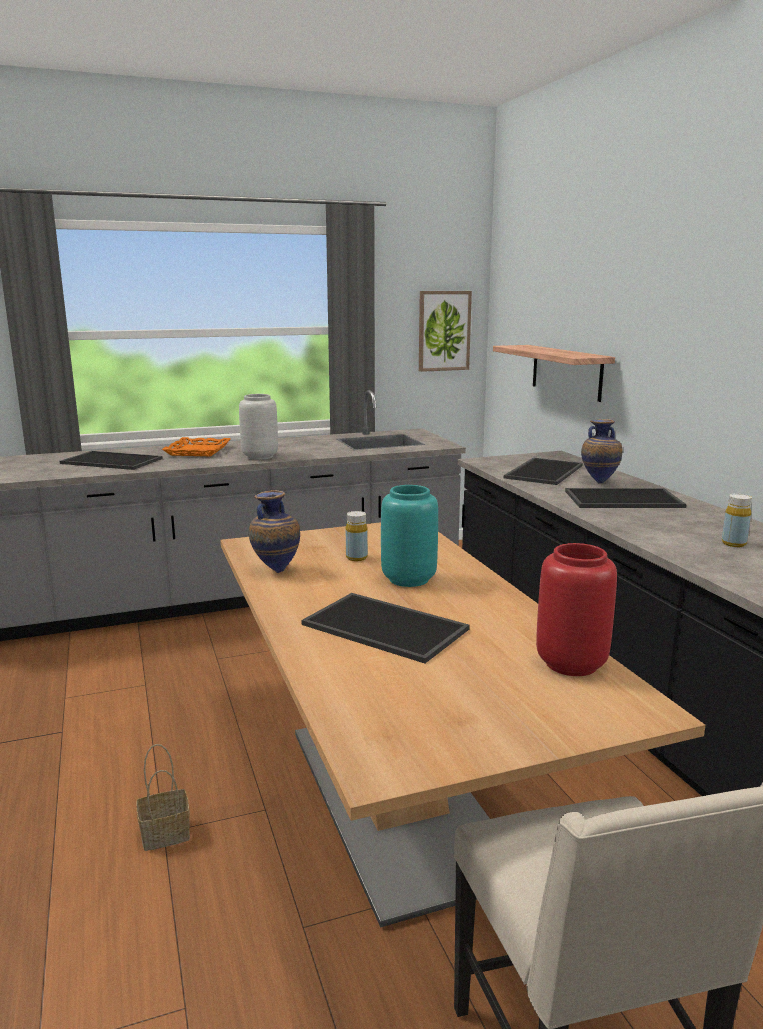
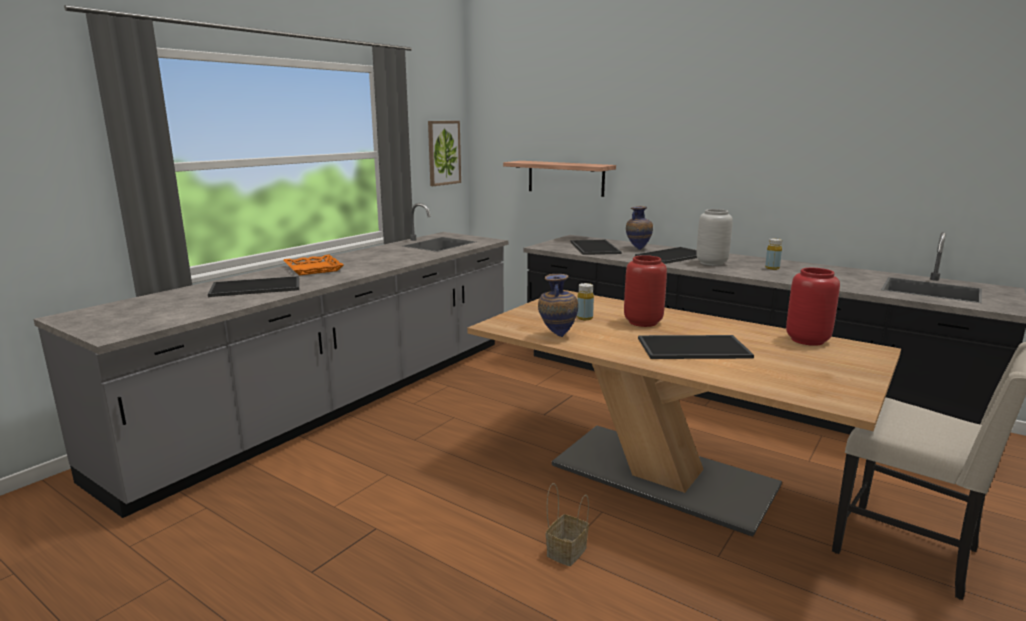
camera: 35 degrees left, 0 degrees up
grey vase [239,394,278,460] -> grey vase moved to [696,209,733,266]
turquoise vase [381,485,438,587] -> red vase [624,255,667,327]

